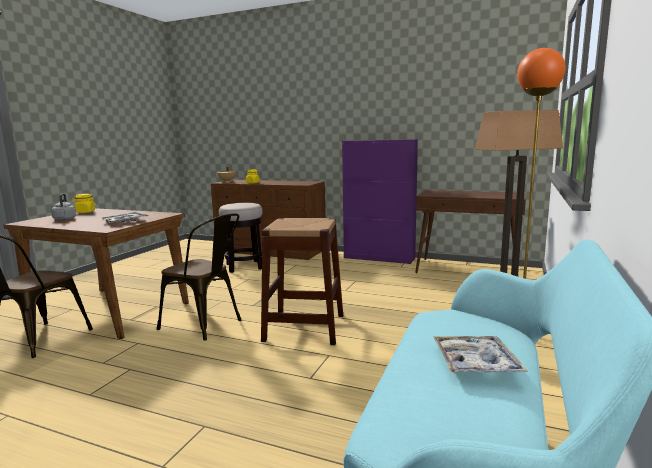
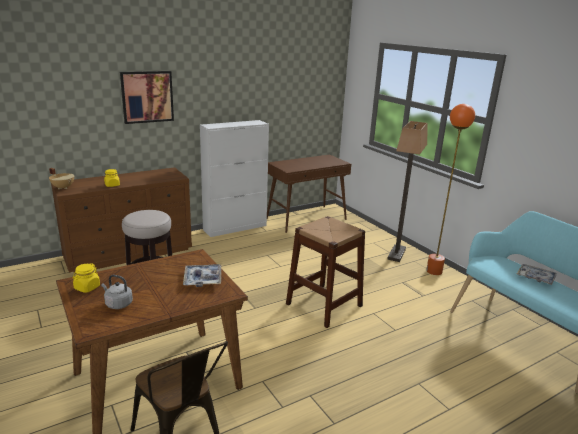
camera: 55 degrees left, 10 degrees up
brown chair [157,214,242,341] -> none
purple cabinet [342,139,418,264] -> white cabinet [200,120,269,237]
none -> picture [120,71,174,124]

